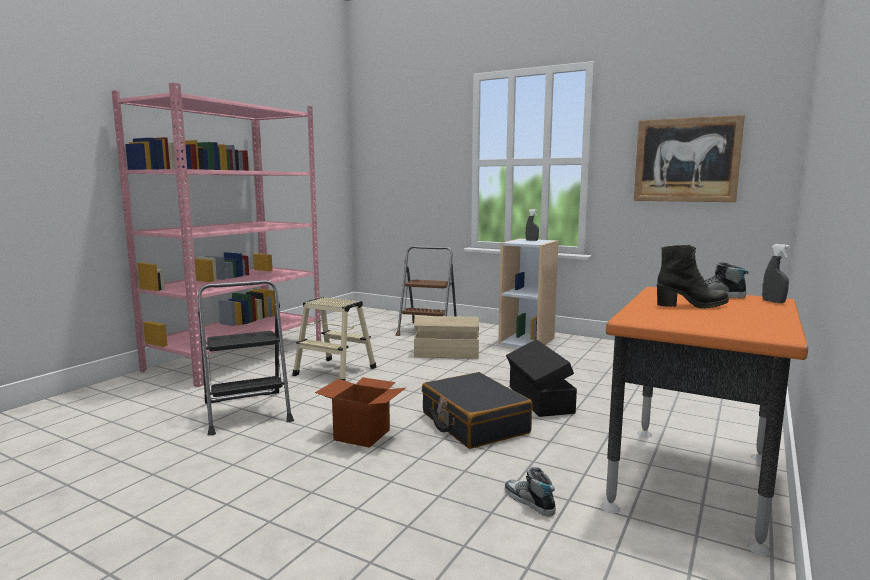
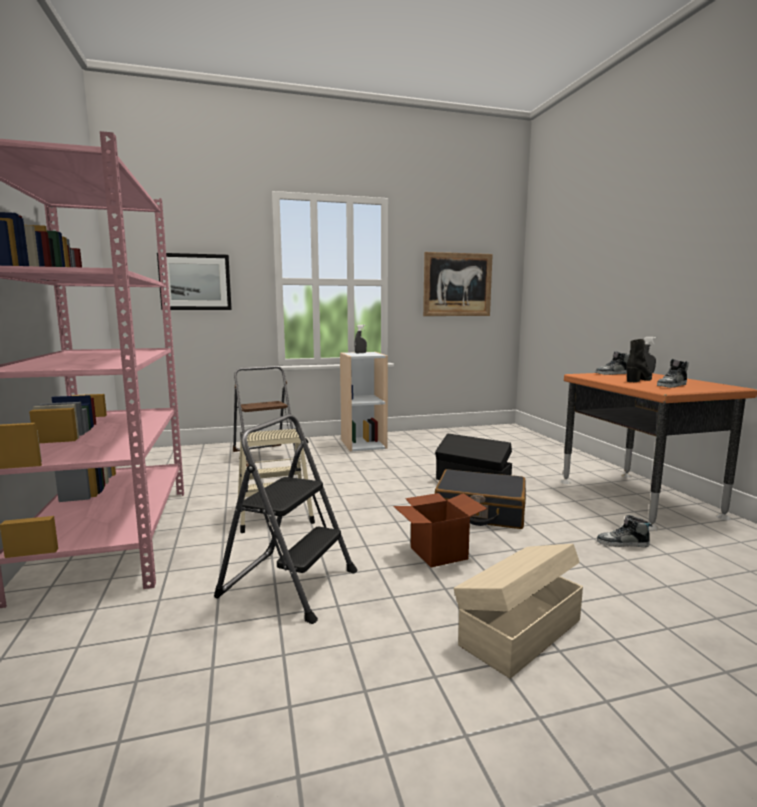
camera: 45 degrees left, 0 degrees up
beige storage box [414,316,479,359] -> beige storage box moved to [453,544,583,679]
none -> picture [157,253,232,310]
none -> shoe [657,359,689,388]

